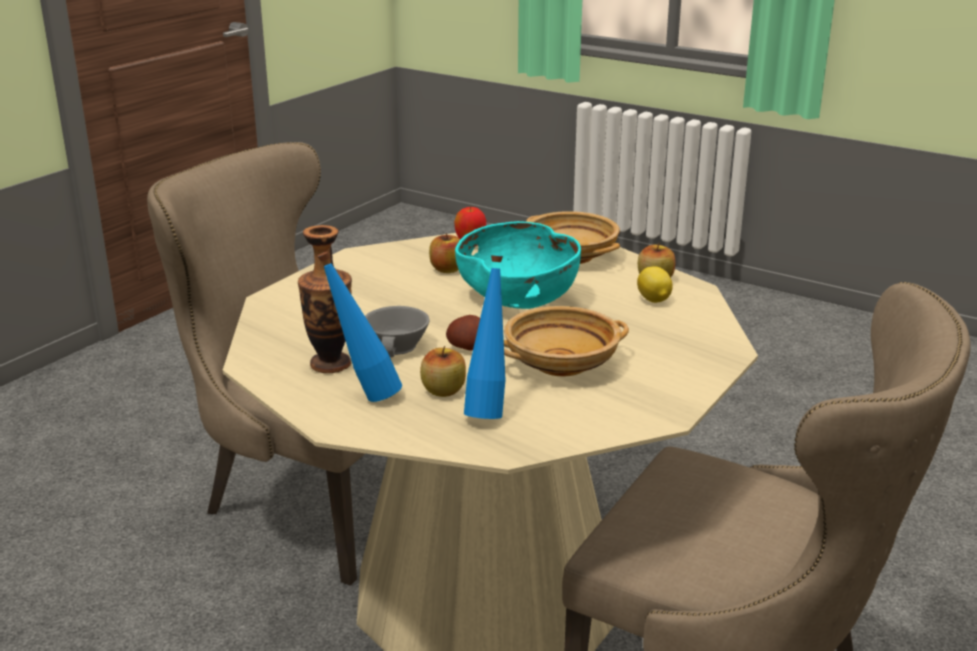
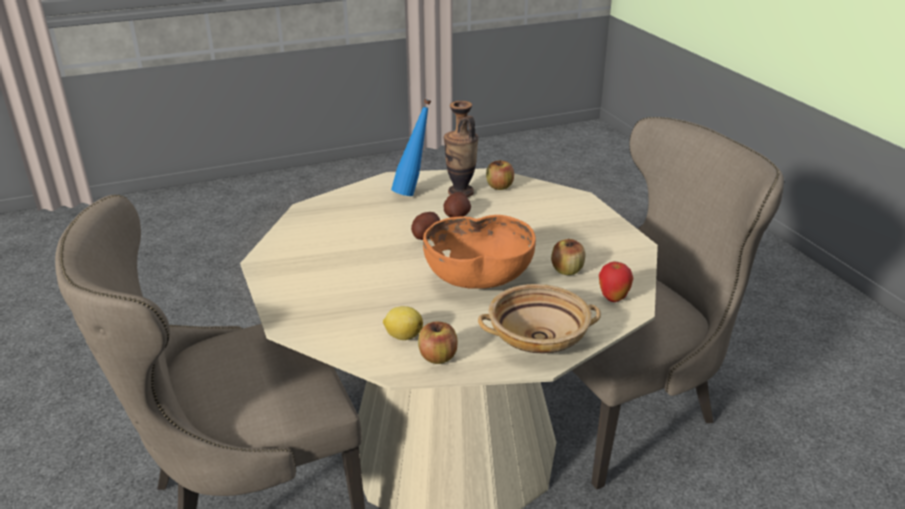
camera: 125 degrees right, 5 degrees up
grey cup [365,306,430,358] -> potato [444,192,471,218]
apple [420,346,466,397] -> apple moved to [486,159,514,190]
turquoise bowl [455,221,581,309] -> orange bowl [423,215,536,289]
blue bottle [464,255,506,419] -> none
beige bowl [504,306,629,376] -> none

